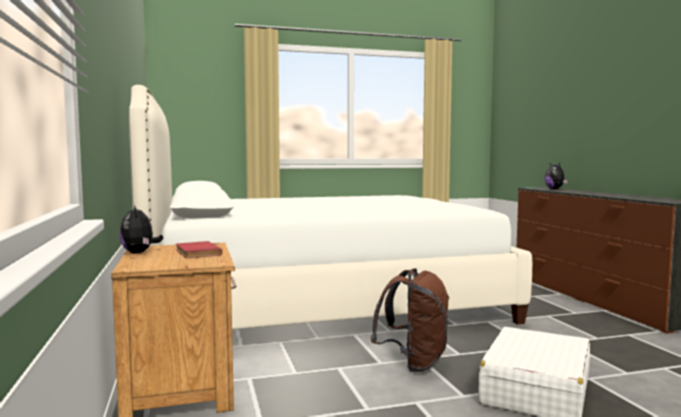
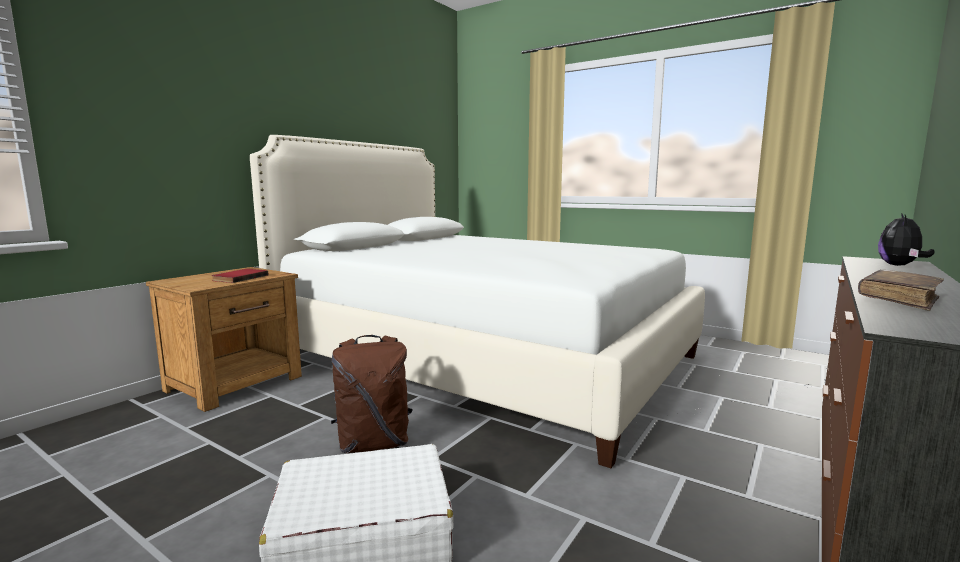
camera: 50 degrees right, 5 degrees up
plush toy [119,205,163,253] -> none
none -> brown book [858,270,944,311]

